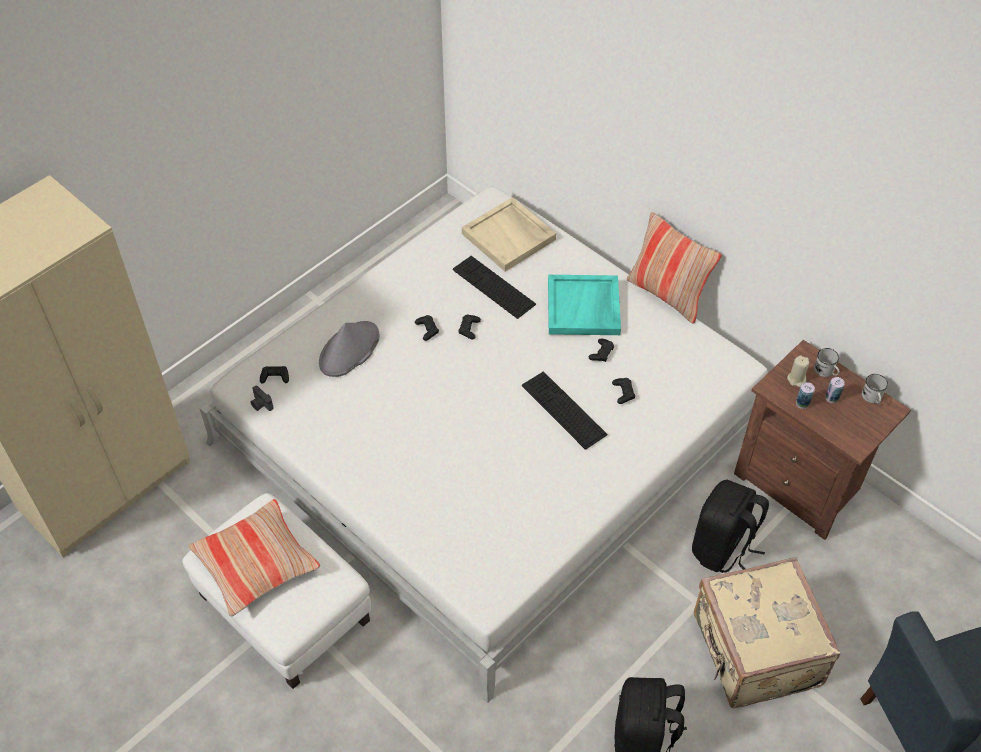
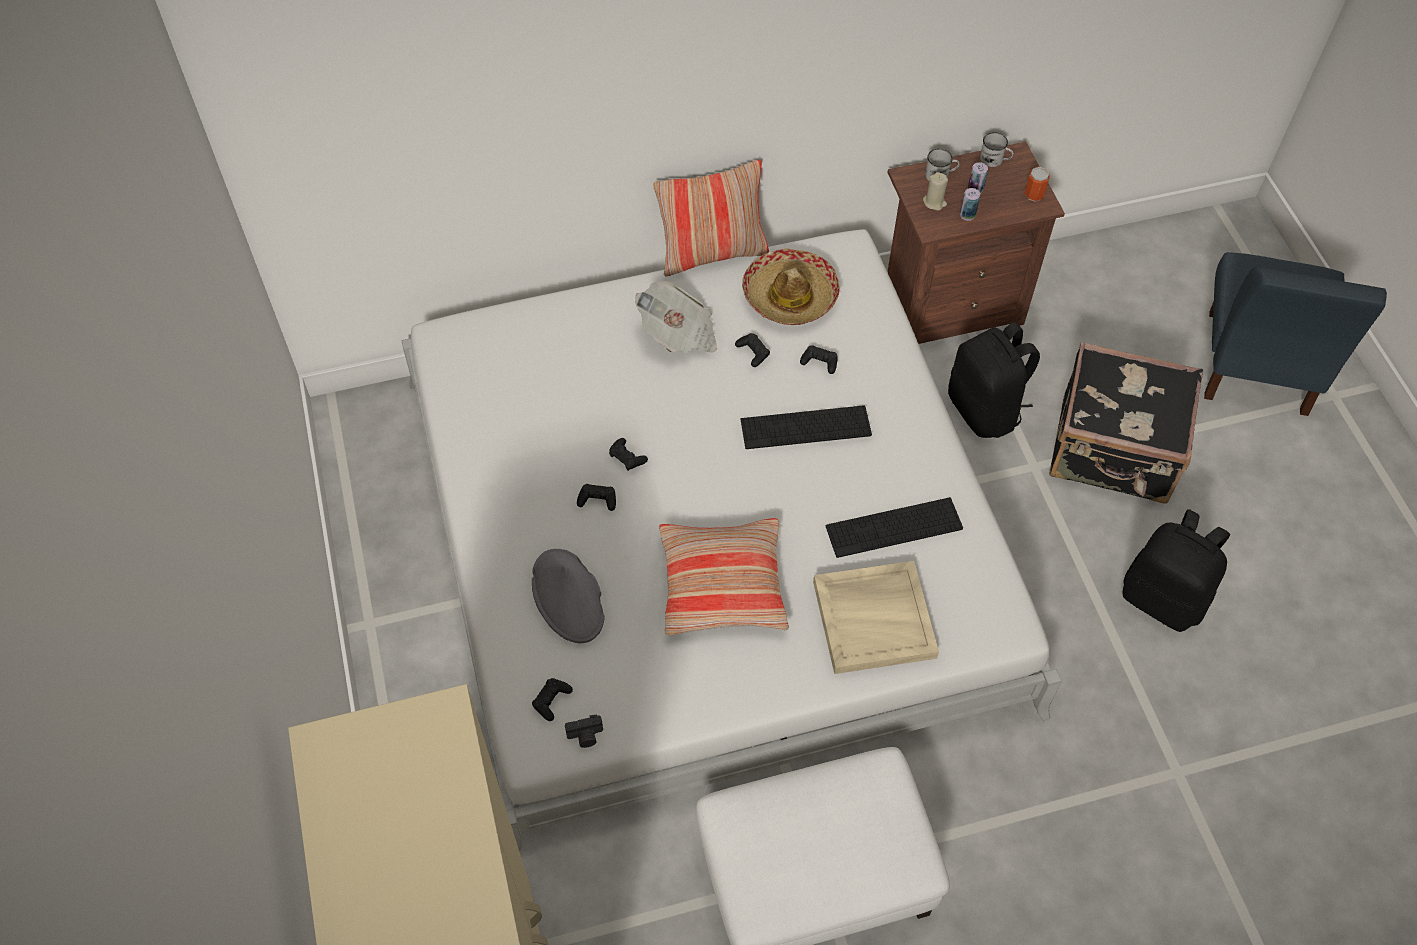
camera: 60 degrees left, 5 degrees up
pillow [189,499,320,617] -> pillow moved to [659,518,789,635]
keyboard [453,256,536,319] -> keyboard moved to [826,497,963,558]
beige tray [462,197,556,271] -> beige tray moved to [813,561,939,674]
turquoise tray [548,275,621,335] -> newspaper [635,281,717,355]
beige suitcase [694,557,840,708] -> black suitcase [1049,342,1203,504]
none -> hat [742,248,840,325]
none -> can [1024,167,1050,202]

